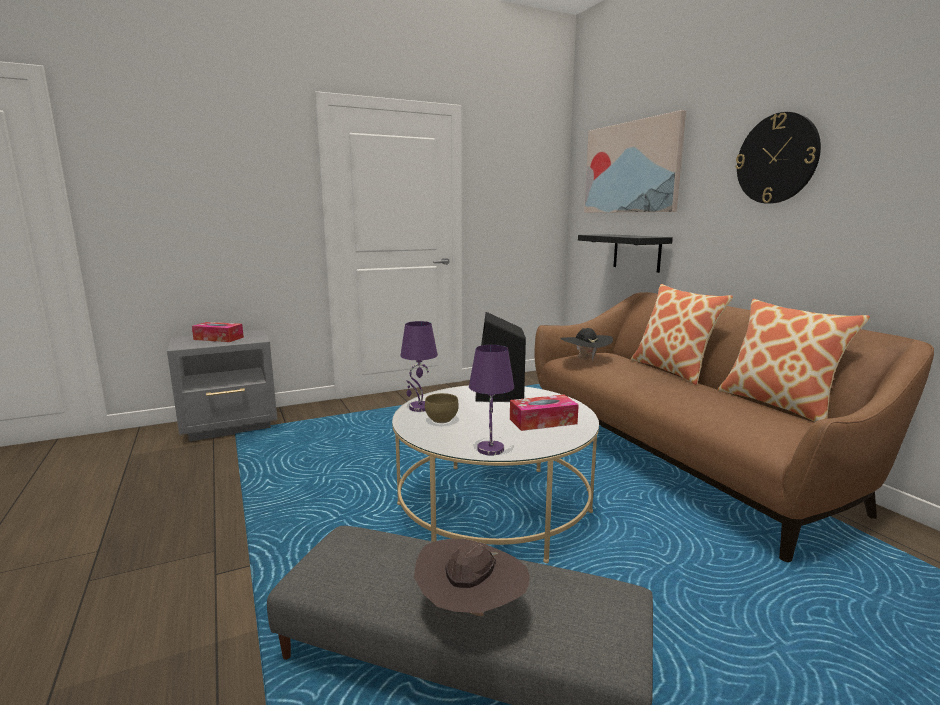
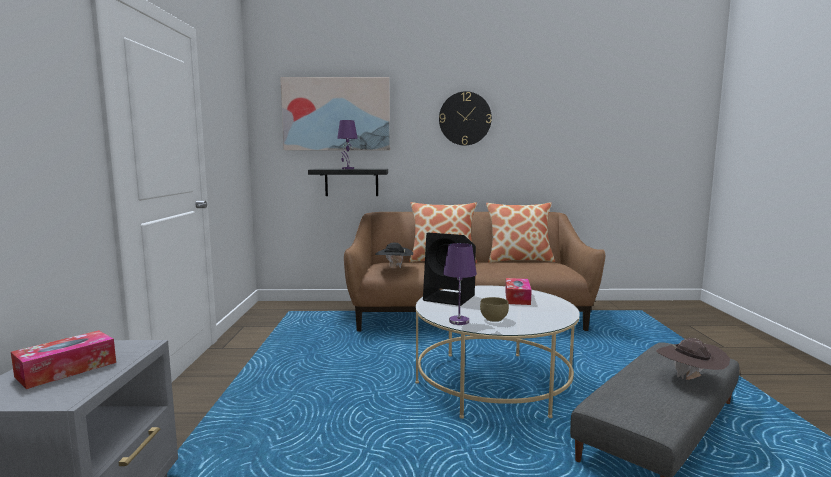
camera: 65 degrees left, 5 degrees down
purple table lamp [469,345,514,455] -> purple table lamp moved to [337,120,358,169]

